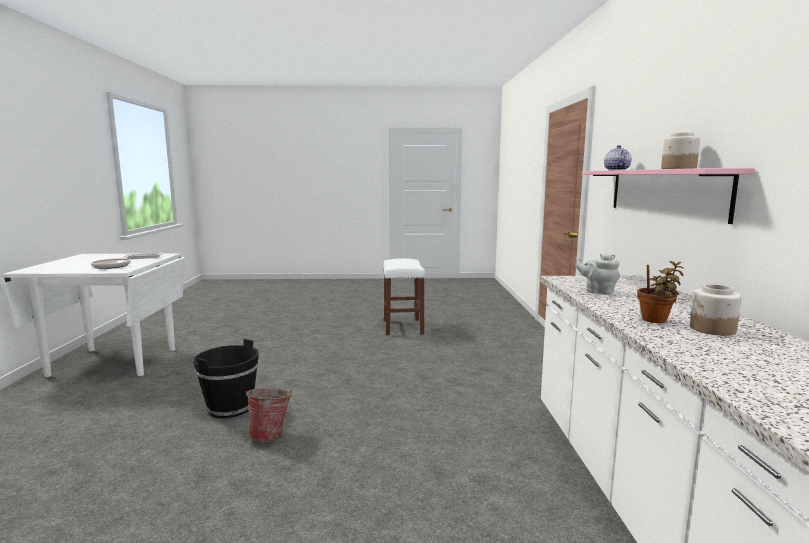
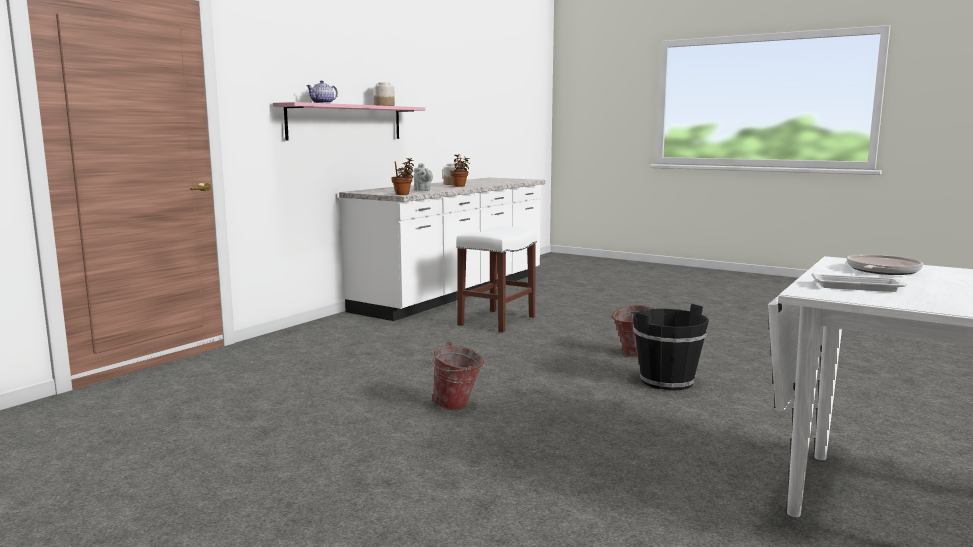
camera: 145 degrees left, 0 degrees up
white stool [383,258,425,335] -> white stool moved to [456,226,537,332]
none -> potted plant [391,158,414,195]
none -> bucket [430,342,484,410]

